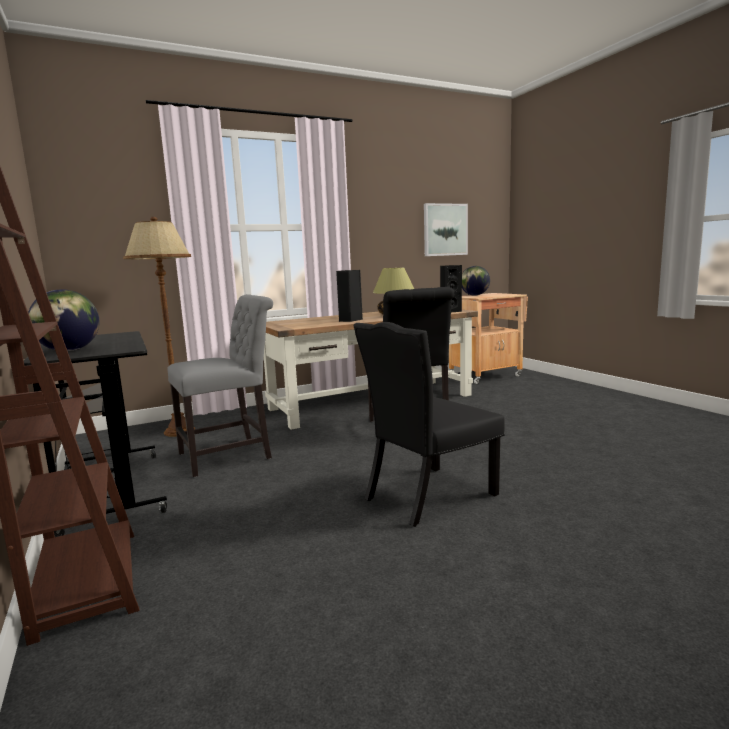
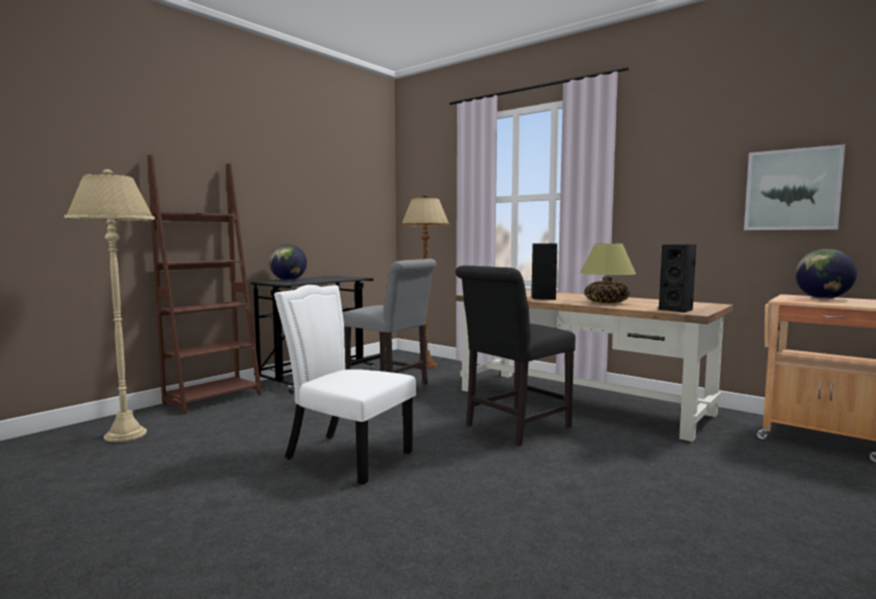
camera: 65 degrees right, 5 degrees down
black chair [354,322,505,527] -> white chair [274,285,416,485]
none -> beige floor lamp [64,169,155,442]

